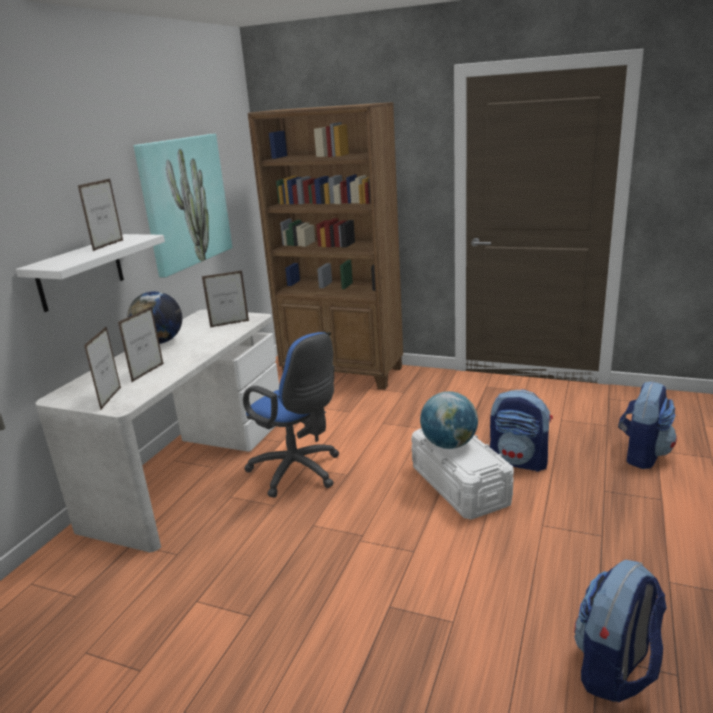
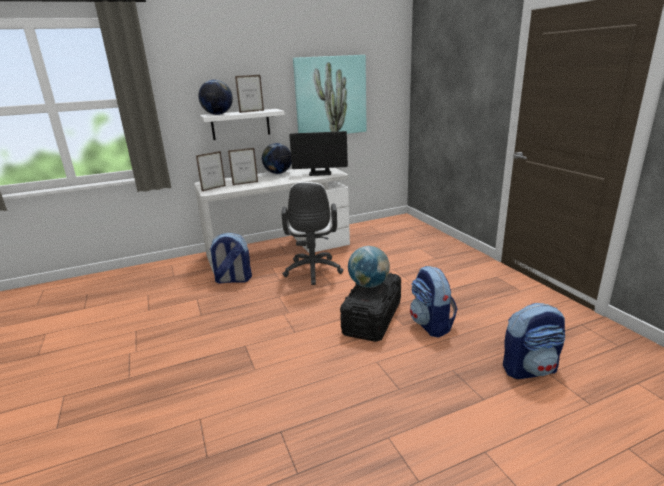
camera: 45 degrees right, 0 degrees up
picture frame [202,271,249,328] -> monitor [289,131,348,176]
blue office chair [243,332,340,498] -> white office chair [281,182,344,285]
brown bookcase [248,102,403,390] -> none
white storage box [411,428,514,519] -> black storage box [340,273,401,342]
backpack [574,559,667,702] -> backpack moved to [209,233,252,284]
none -> globe [198,80,233,115]

